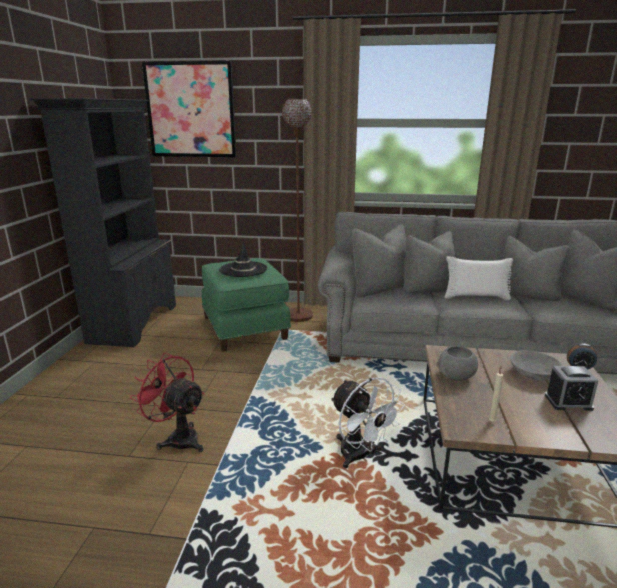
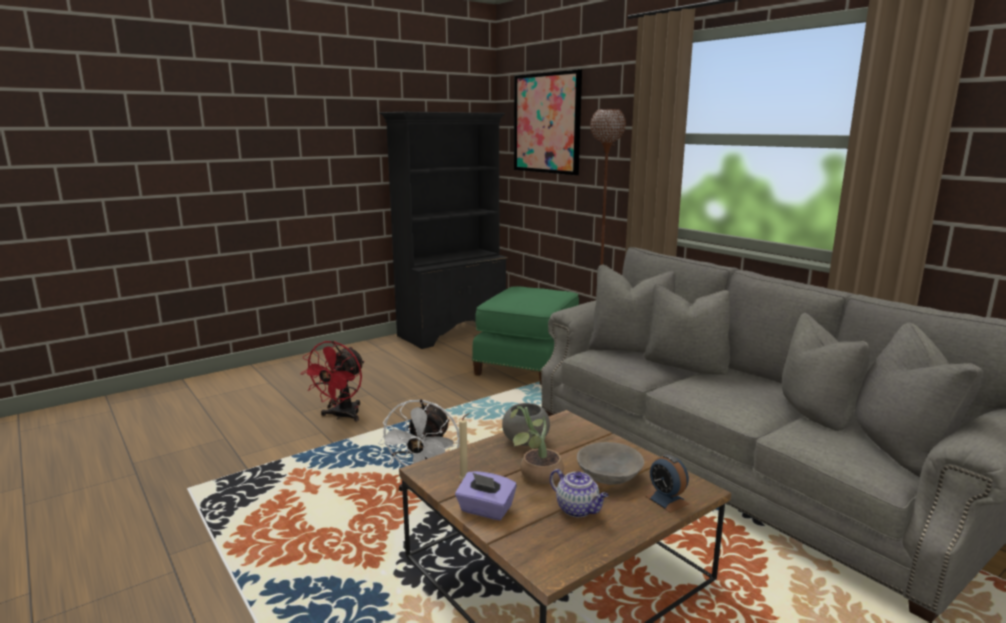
camera: 45 degrees right, 5 degrees down
red fan [130,353,205,452] -> red fan turned 150 degrees counterclockwise [300,341,365,422]
black hat [219,241,267,277] -> none
white pillow [445,256,513,300] -> none
alarm clock [545,366,598,411] -> teapot [550,469,609,517]
none -> purple tissue box [455,471,517,520]
none -> potted plant [510,406,564,484]

